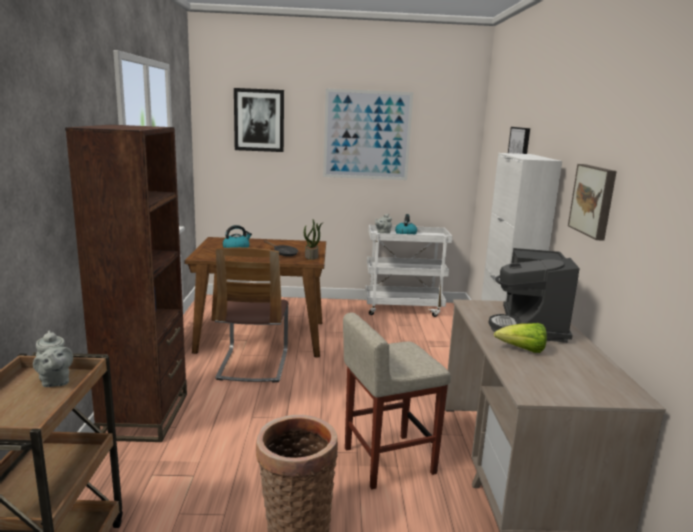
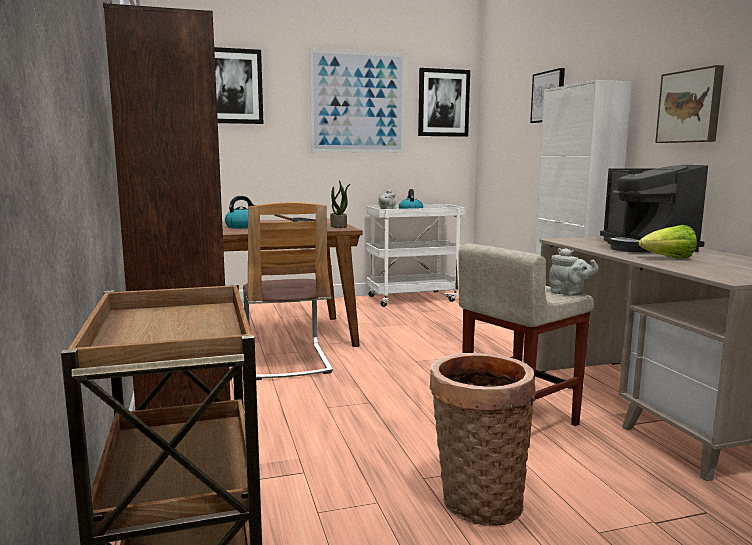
camera: 15 degrees left, 5 degrees down
grey teapot [33,330,73,387] -> grey teapot moved to [549,248,599,296]
none -> picture [418,68,470,137]

